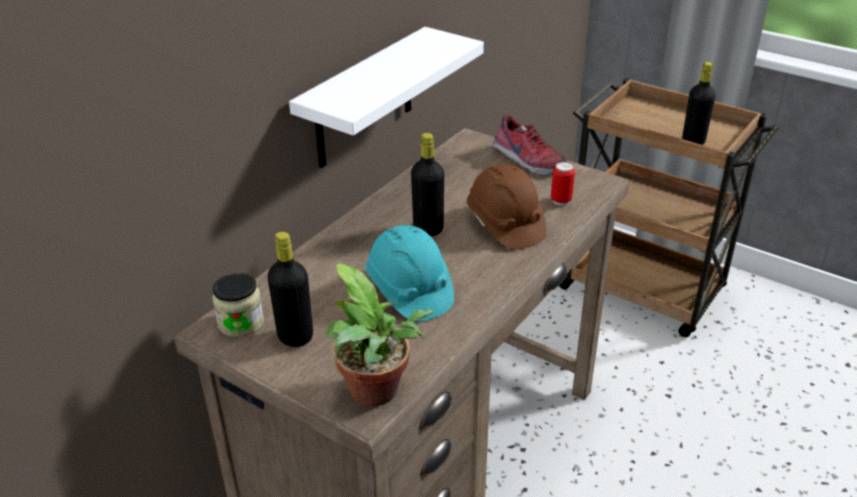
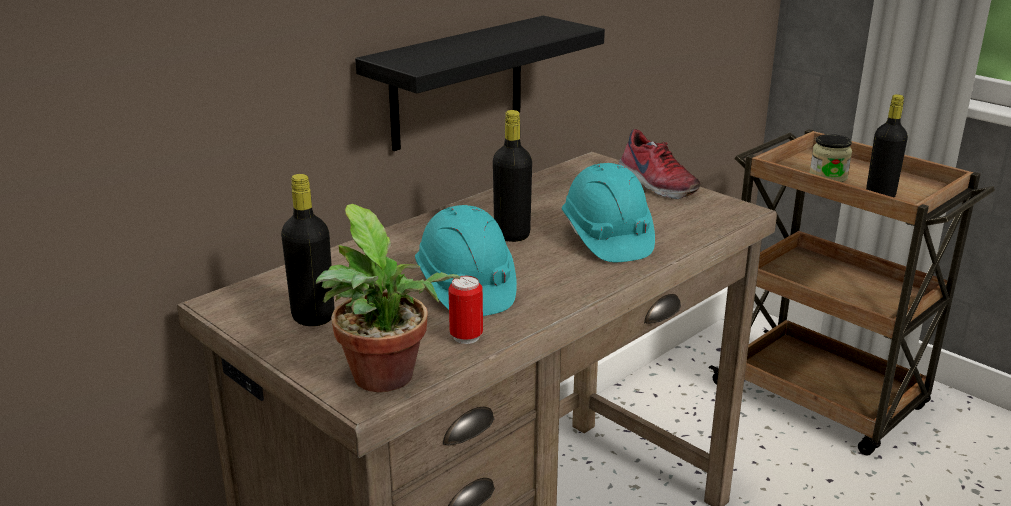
camera: 10 degrees right, 10 degrees down
jar [212,273,264,337] -> jar moved to [809,134,852,182]
white shelf [289,27,484,168] -> black shelf [355,16,605,151]
brown hard hat [467,164,547,250] -> turquoise hard hat [562,163,655,262]
can [551,162,575,206] -> can moved to [448,276,483,344]

